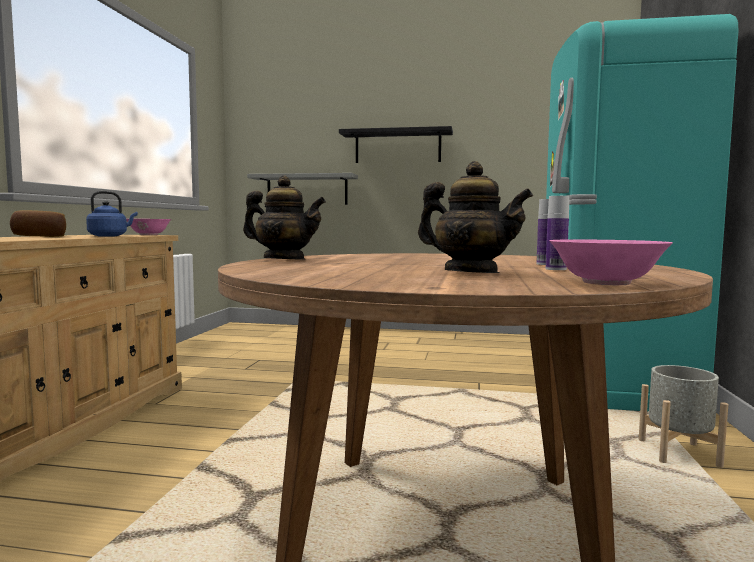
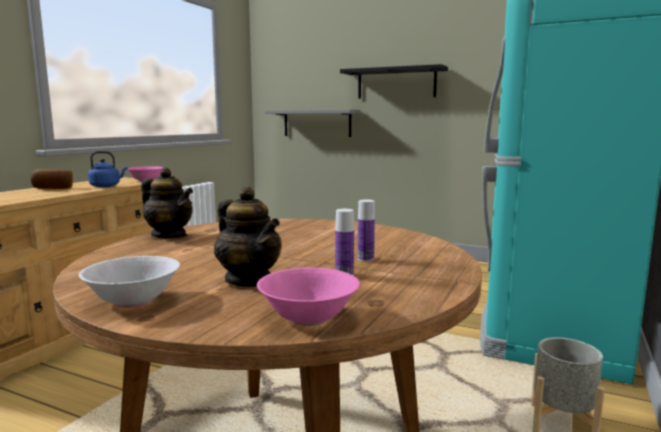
camera: 15 degrees right, 5 degrees up
none -> white bowl [79,256,180,308]

